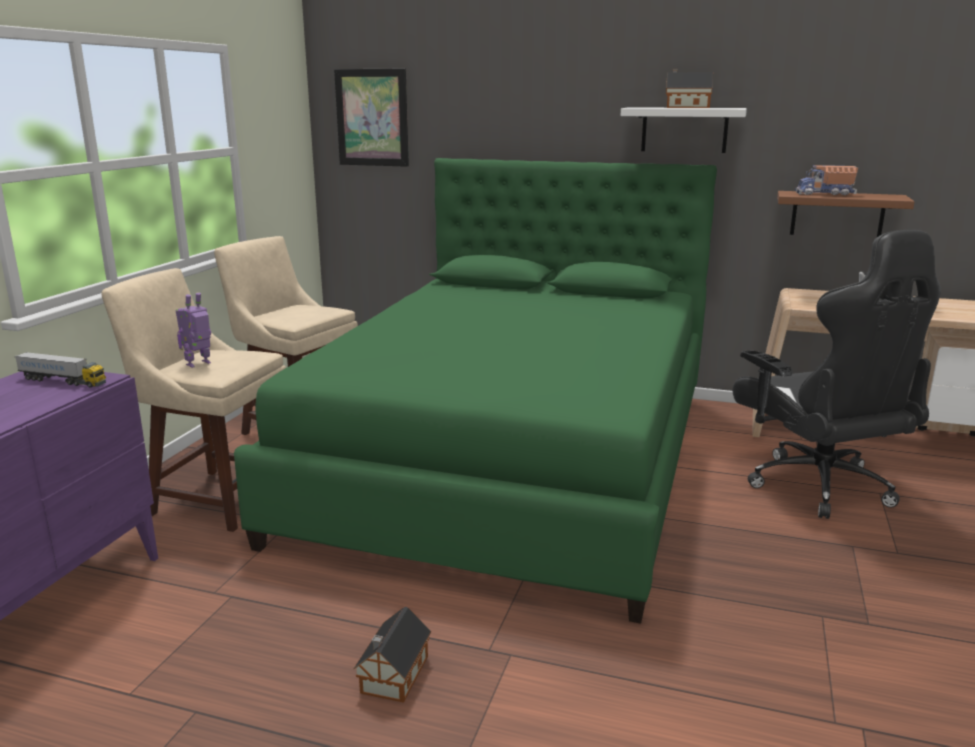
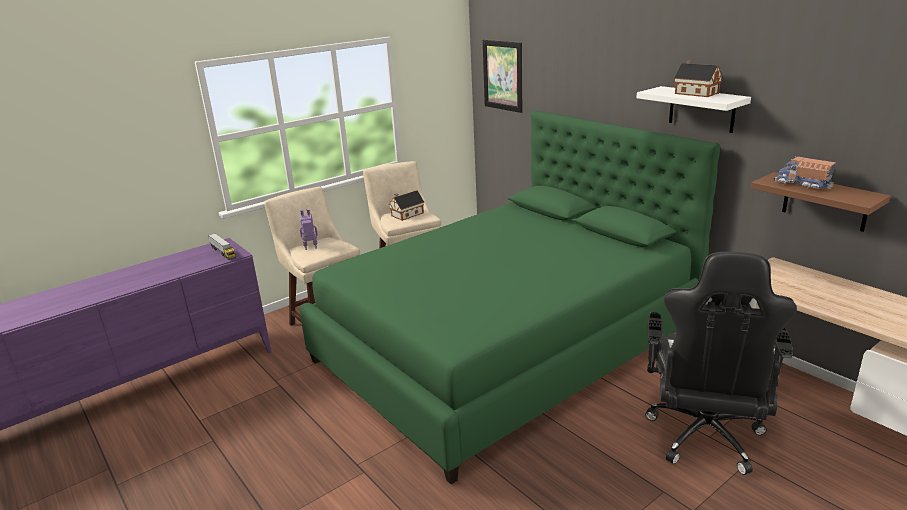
camera: 35 degrees right, 5 degrees up
toy house [353,607,431,703] -> toy house moved to [389,190,424,221]

